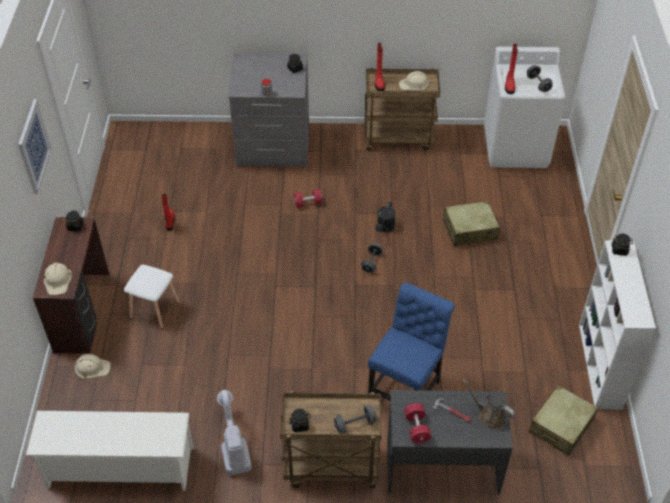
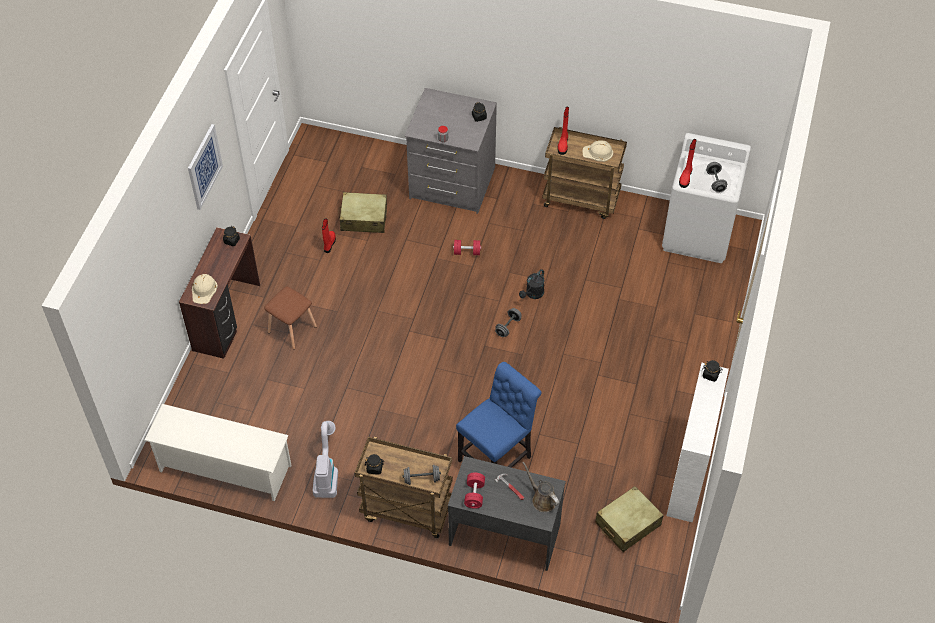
camera: 15 degrees right, 5 degrees up
beige hard hat [75,354,110,379] -> none
white stool [124,265,180,329] -> brown stool [264,286,317,350]
beige suitcase [443,201,500,246] -> beige suitcase moved to [339,192,387,233]

